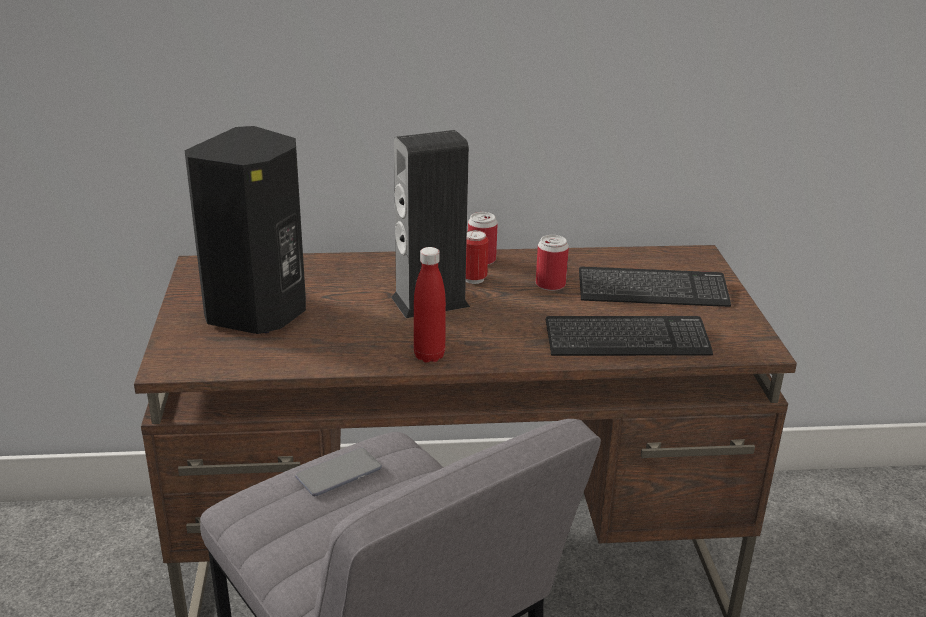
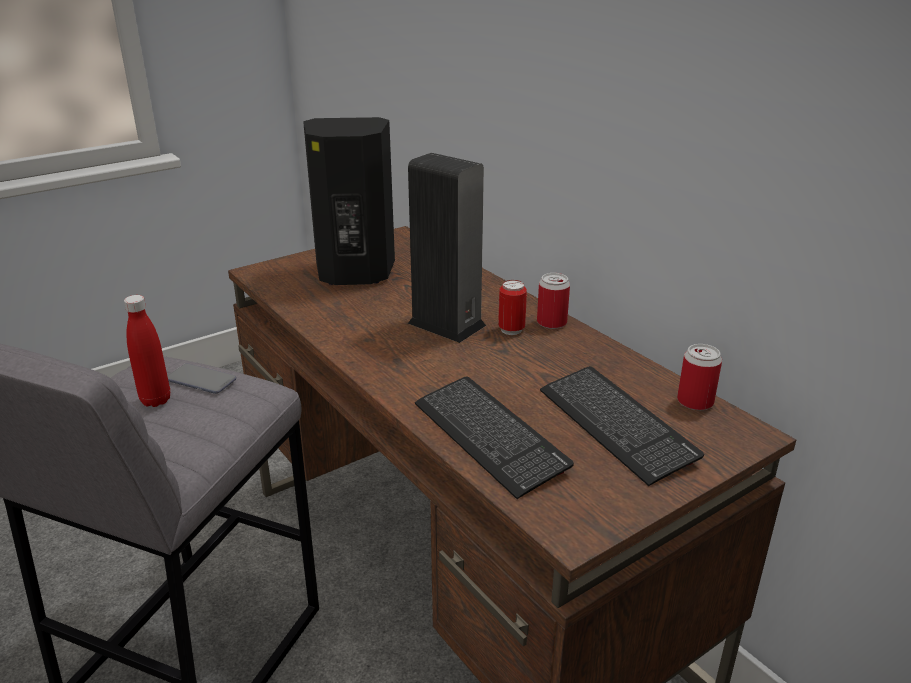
camera: 60 degrees right, 0 degrees up
red bottle [414,247,446,363] -> red bottle moved to [124,295,170,407]
can [536,235,569,291] -> can moved to [677,344,722,410]

